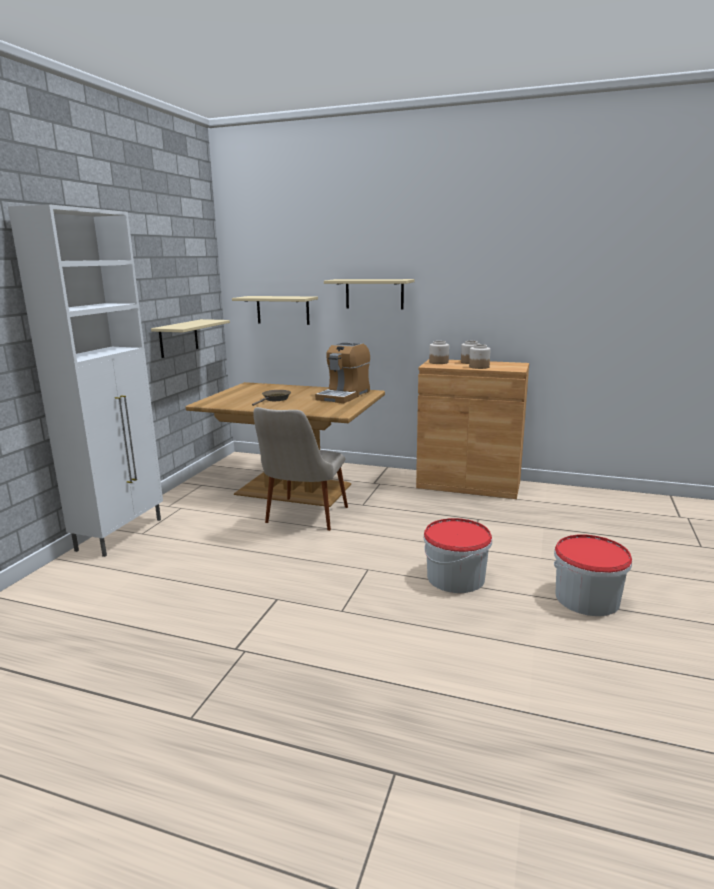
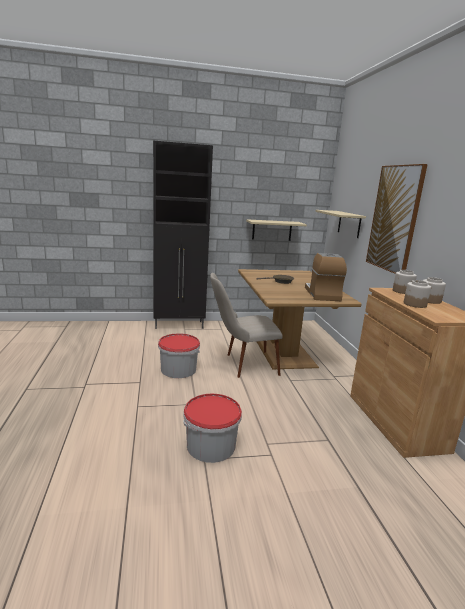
camera: 60 degrees right, 0 degrees up
white cabinet [8,204,163,557] -> black cabinet [153,141,213,329]
coffee machine [315,342,370,403] -> coffee machine turned 90 degrees clockwise [305,253,347,301]
beige shelf [324,279,415,309] -> picture [366,164,428,274]
bucket [554,534,632,616] -> bucket moved to [158,333,200,378]

